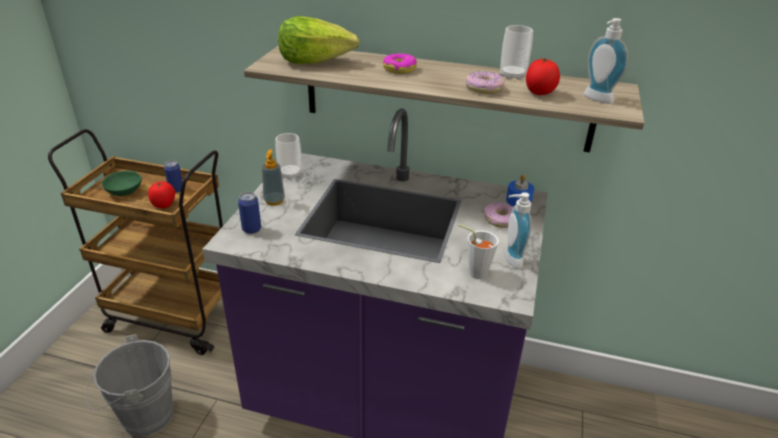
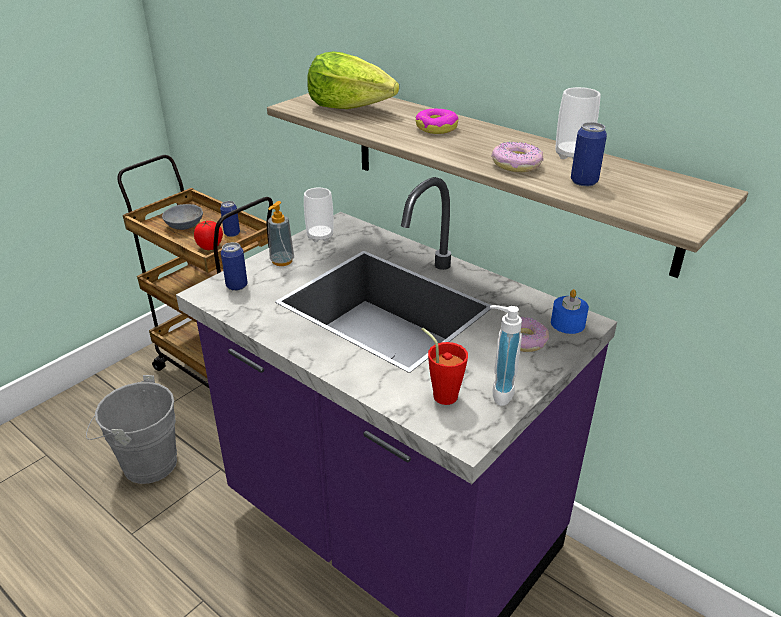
camera: 25 degrees right, 0 degrees up
green bowl [102,171,142,196] -> grey bowl [162,204,203,230]
white cup [458,224,499,279] -> red cup [421,327,468,405]
tomato [526,58,560,95] -> can [571,122,607,186]
soap dispenser [584,18,628,104] -> none

